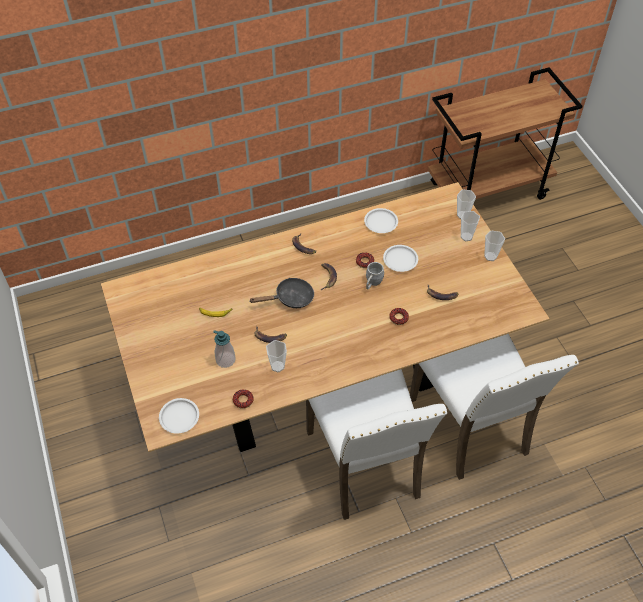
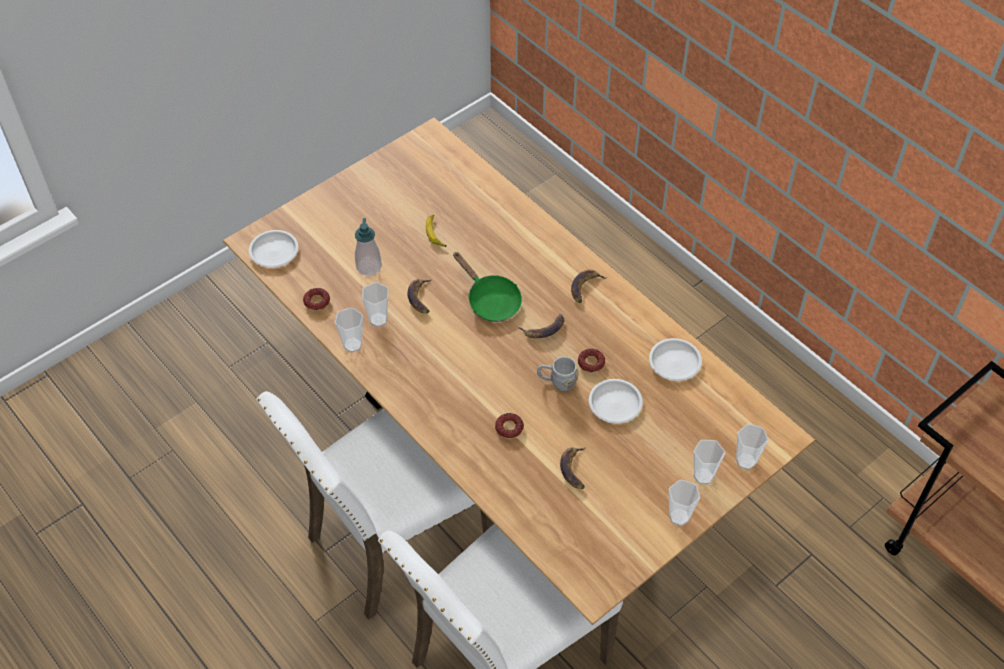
camera: 70 degrees right, 0 degrees up
black frying pan [250,278,314,308] -> green frying pan [453,252,522,322]
none -> cup [335,308,363,353]

